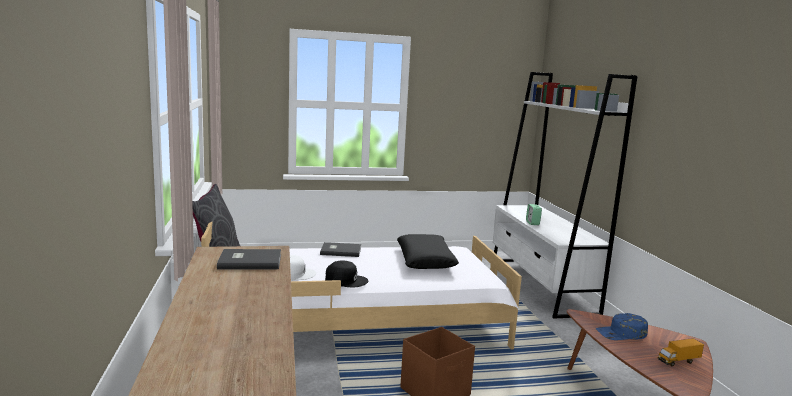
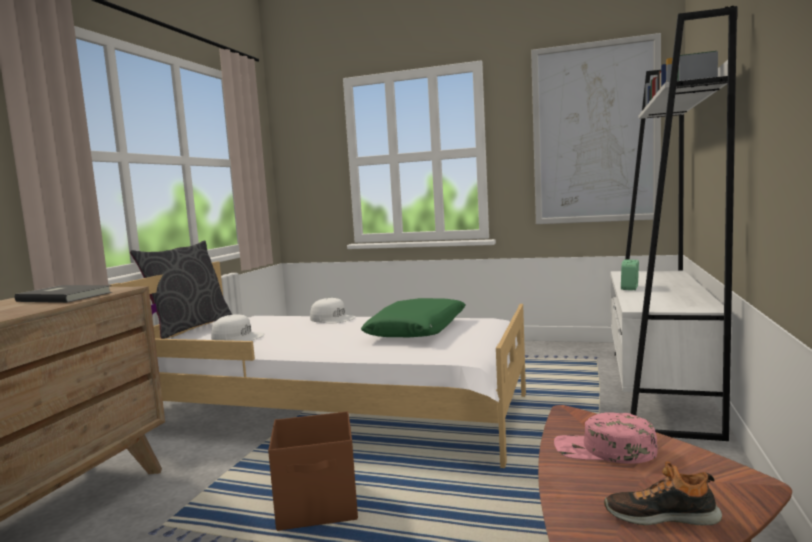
camera: 30 degrees right, 5 degrees down
grey book [320,242,361,257] -> white cap [310,298,356,324]
black cap [325,260,368,288] -> none
black pillow [397,234,459,269] -> green pillow [361,298,466,337]
blue cap [596,313,648,340] -> pink cap [554,413,658,464]
toy truck [658,338,704,366] -> shoe [604,461,722,526]
none -> picture [531,33,661,224]

